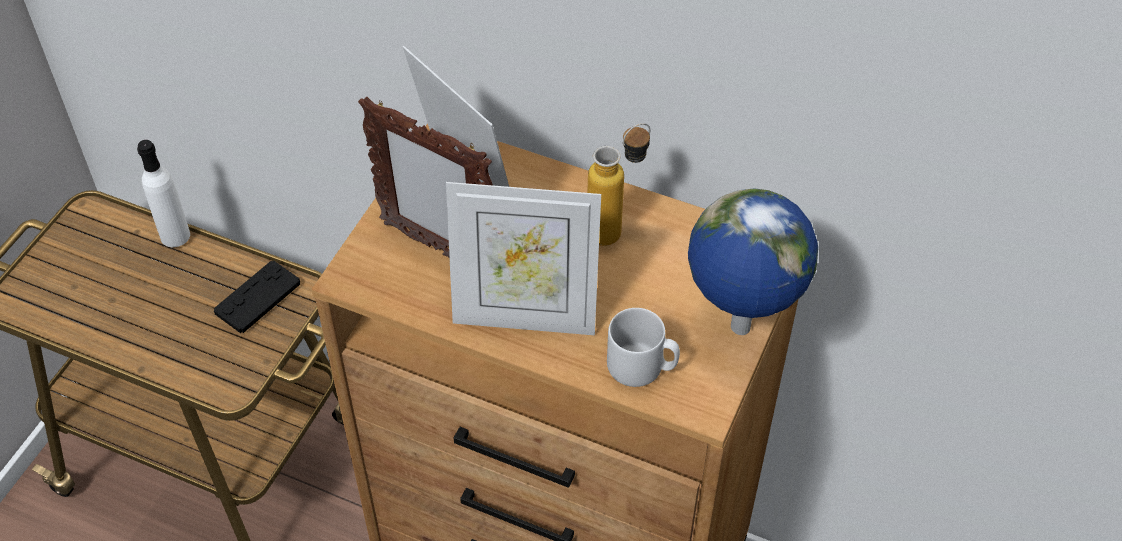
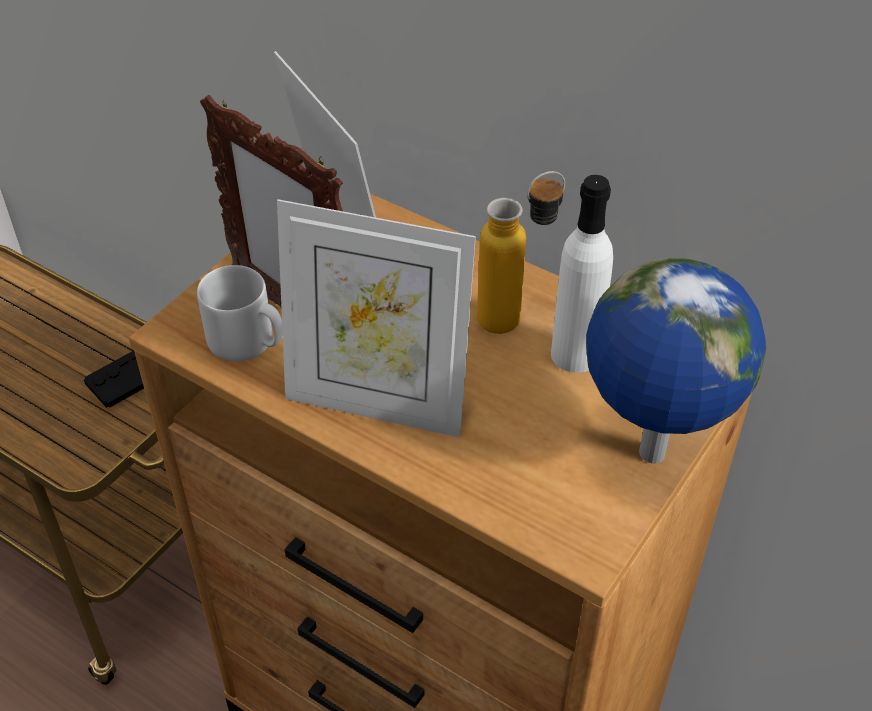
camera: 10 degrees right, 5 degrees down
white bottle [137,140,190,247] -> white bottle moved to [551,175,613,373]
grey mug [607,308,680,387] -> grey mug moved to [197,265,283,362]

